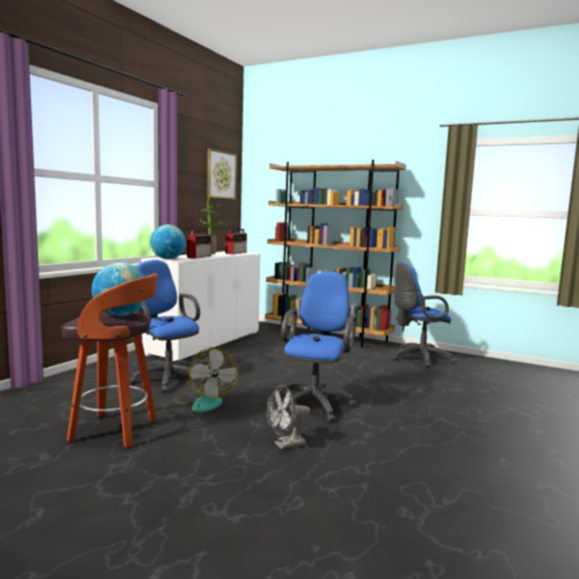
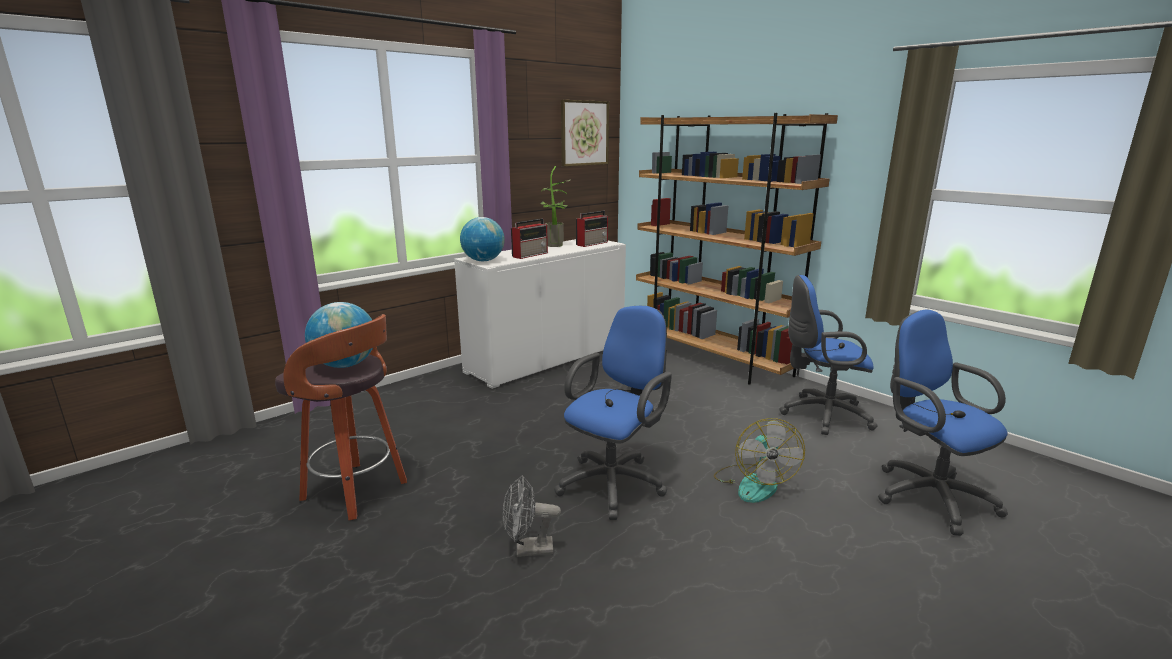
camera: 20 degrees right, 10 degrees up
blue office chair [130,260,206,393] -> blue office chair moved to [878,310,1008,536]
fan [176,347,238,413] -> fan moved to [714,418,805,503]

